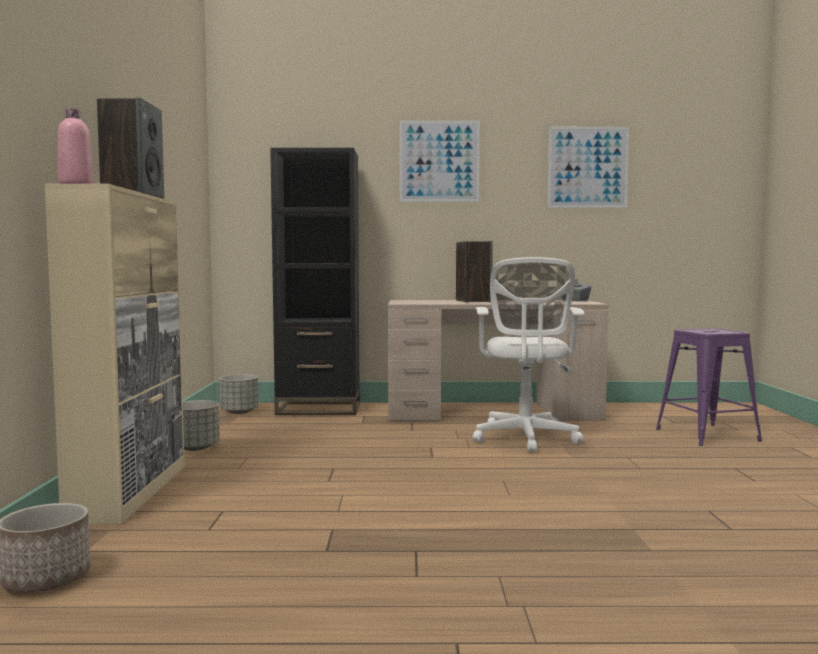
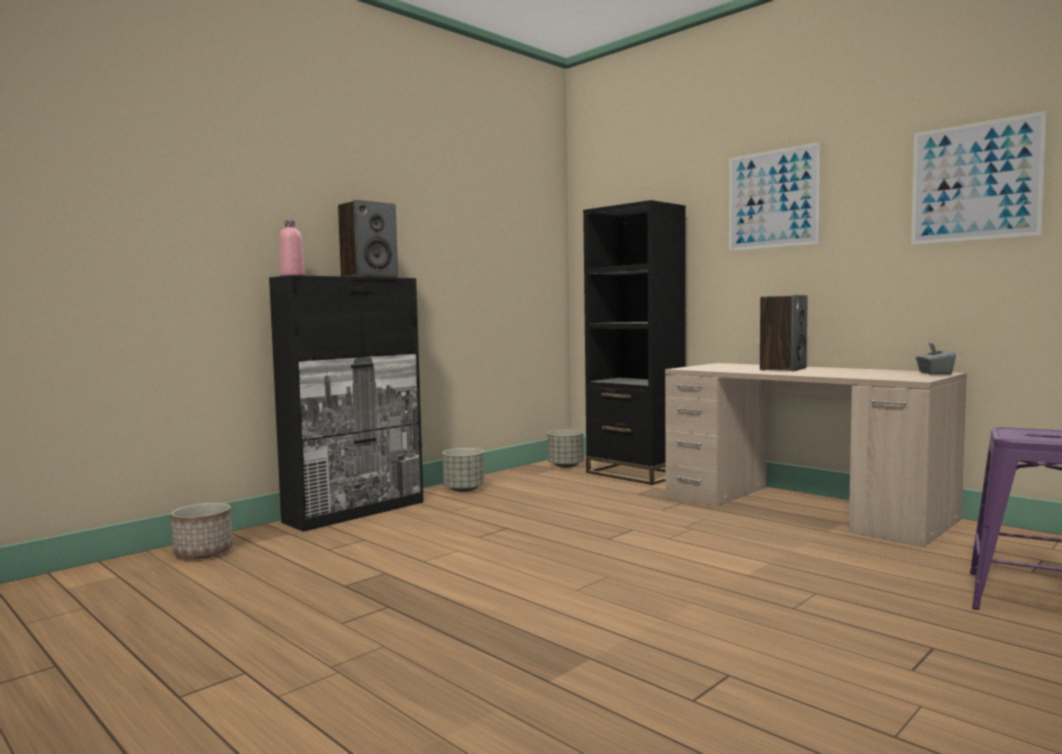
camera: 45 degrees right, 0 degrees up
beige cabinet [45,184,185,524] -> black cabinet [269,275,424,532]
white office chair [473,257,584,453] -> none

